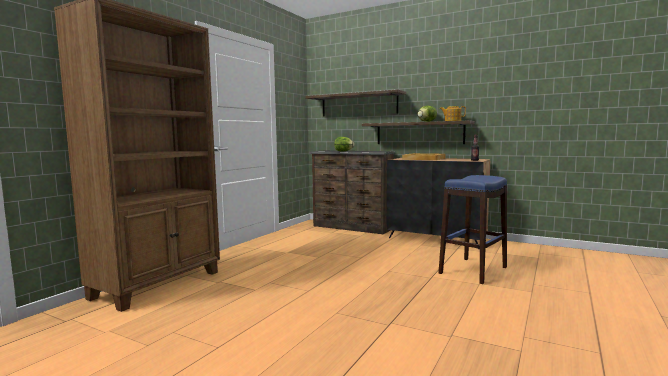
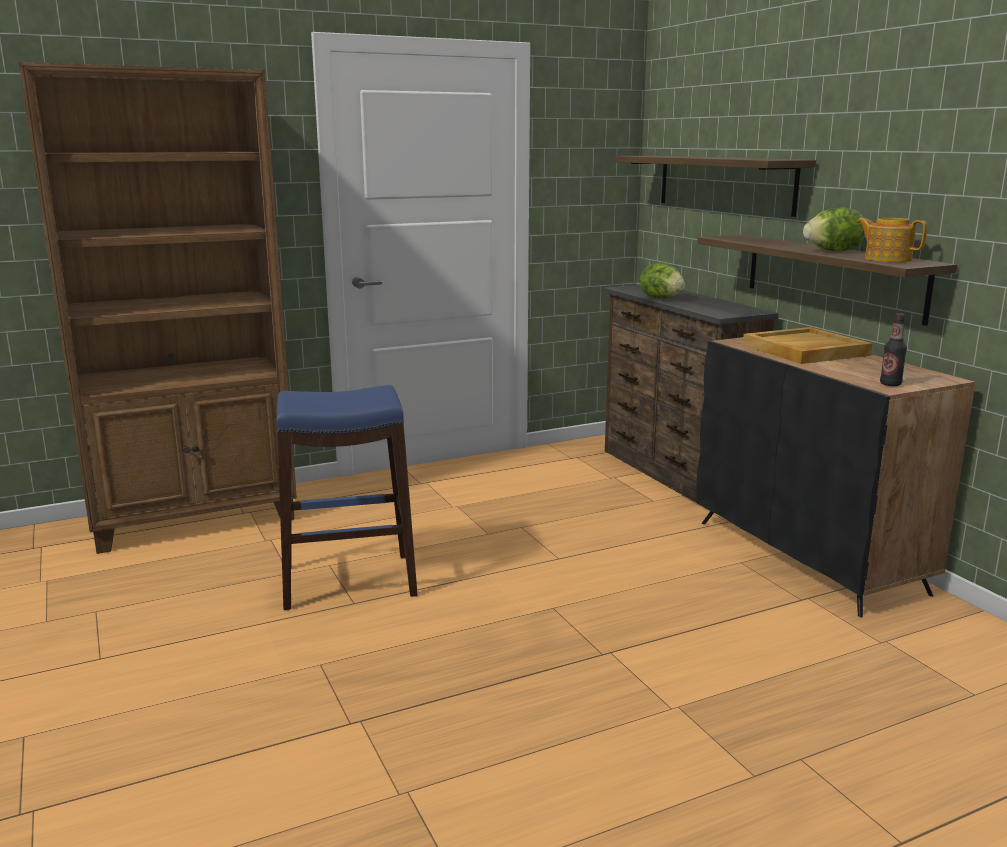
camera: 35 degrees right, 10 degrees up
blue stool [438,175,507,284] -> blue stool moved to [276,385,418,610]

